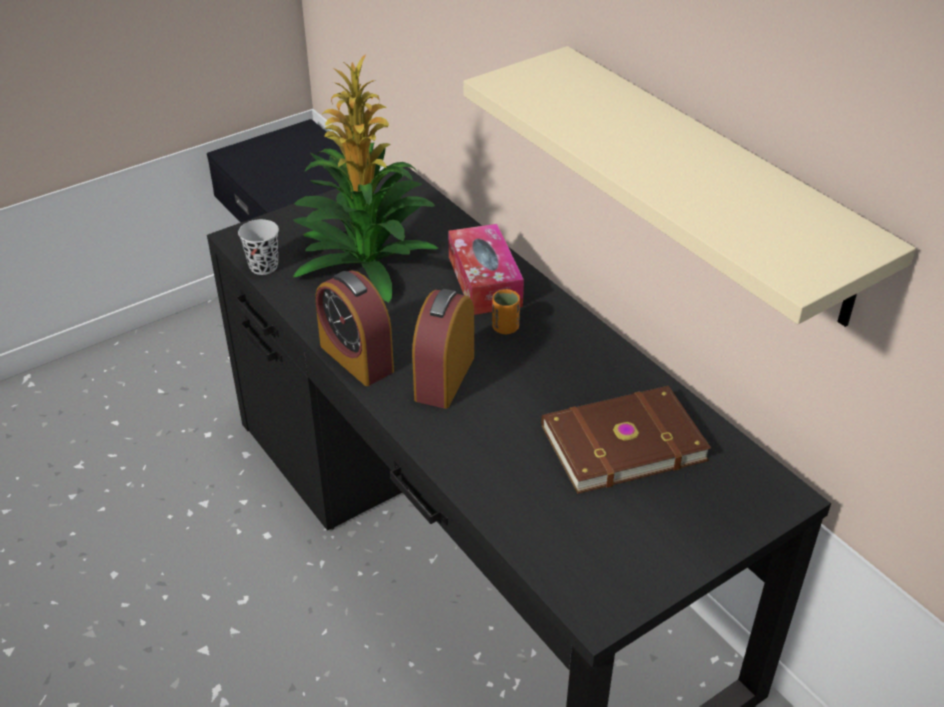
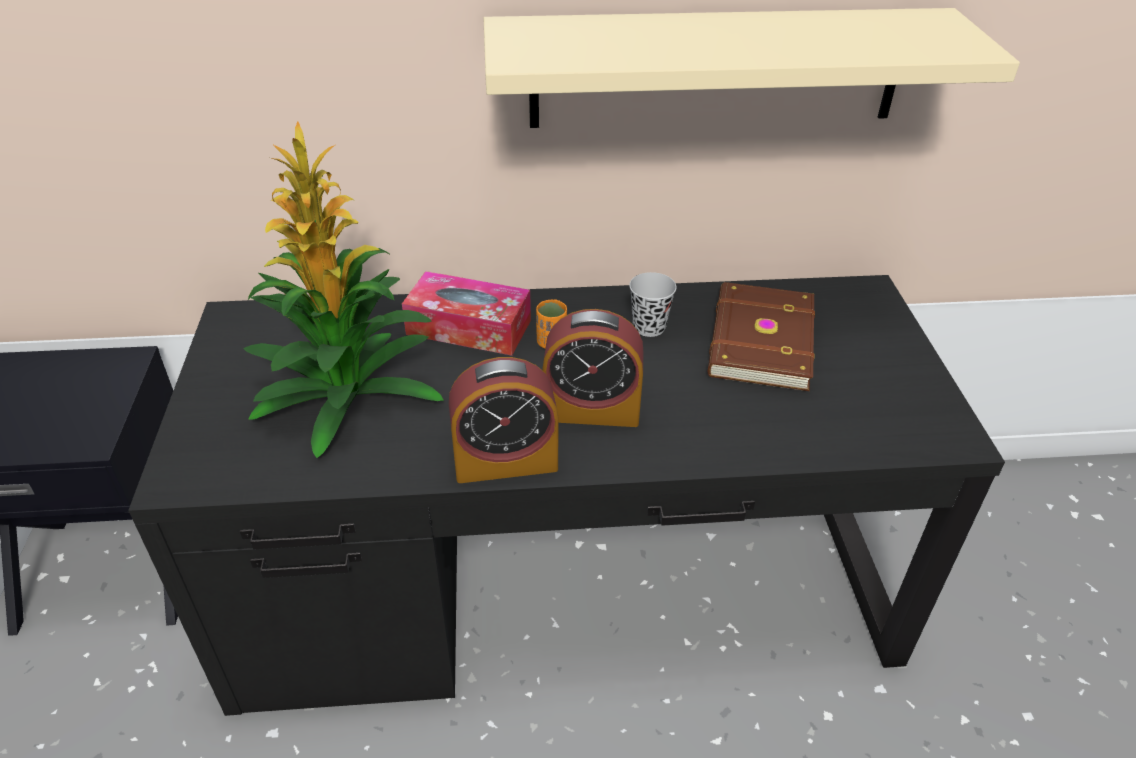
camera: 60 degrees left, 0 degrees up
black cup [238,219,279,275] -> black cup moved to [629,272,677,337]
alarm clock [412,289,474,409] -> alarm clock turned 45 degrees counterclockwise [543,309,643,427]

